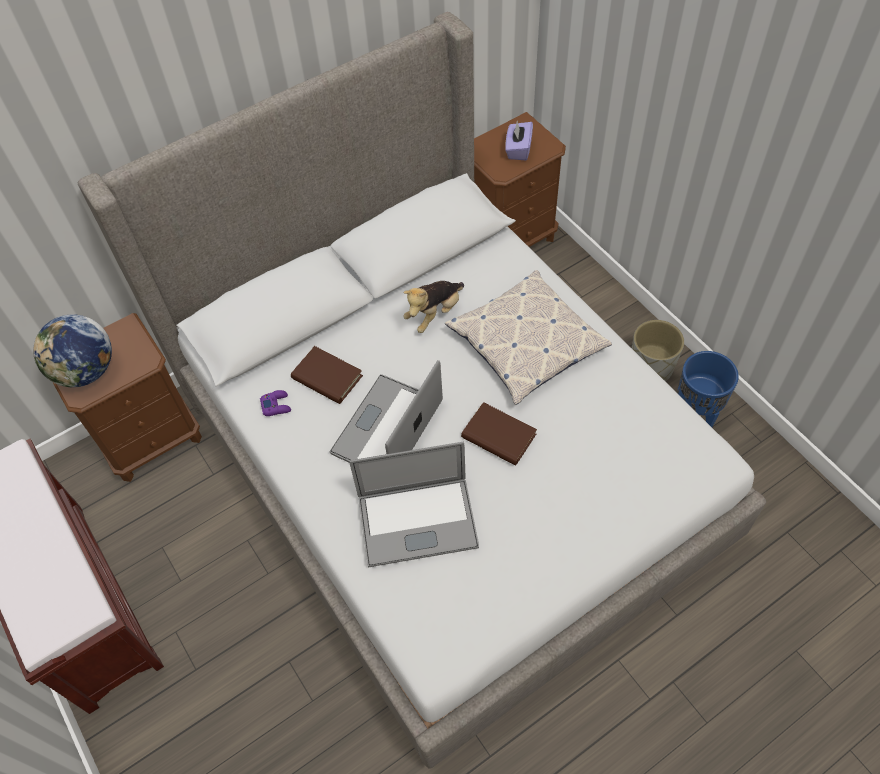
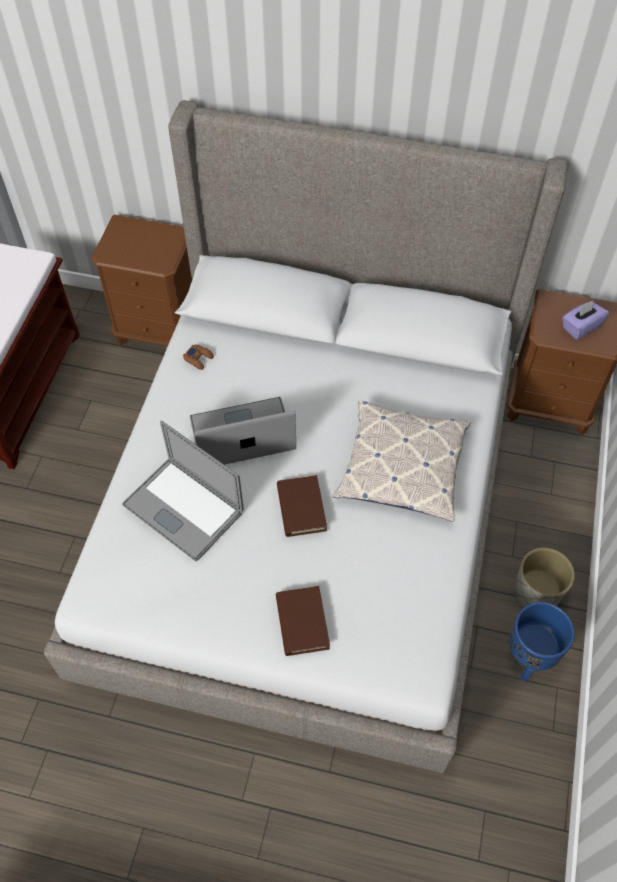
camera: 45 degrees right, 0 degrees up
globe [33,314,112,387] -> none
purple game controller [260,390,291,416] -> brown game controller [183,344,214,370]
brown book [291,346,363,404] -> brown book moved to [276,586,330,656]
plush toy [404,281,464,333] -> none

